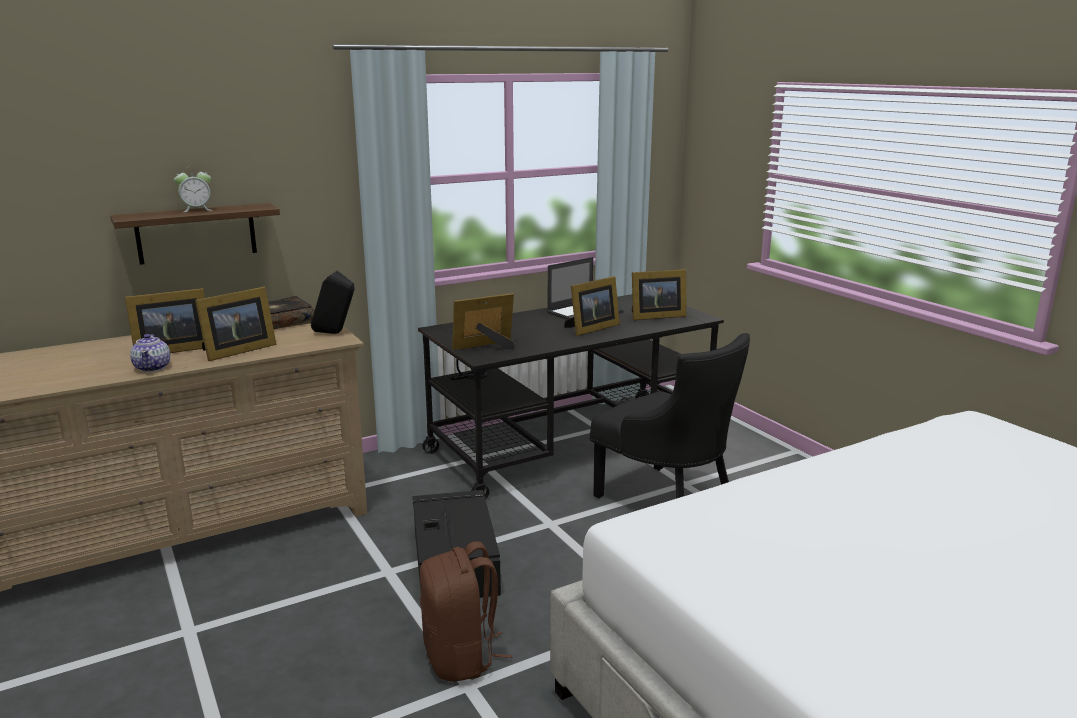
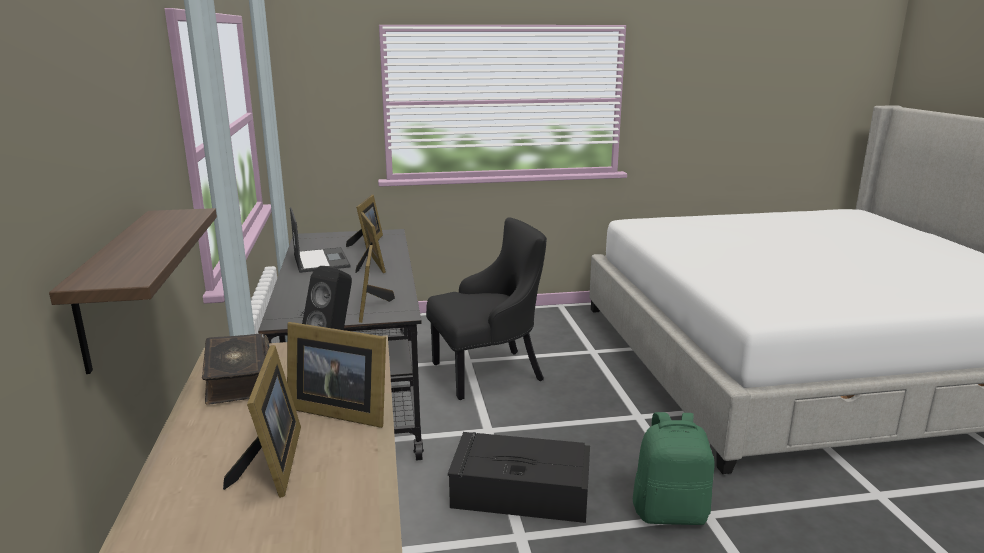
camera: 70 degrees left, 0 degrees up
teapot [130,334,170,372] -> none
alarm clock [174,167,212,212] -> none
picture frame [195,287,277,361] -> picture frame turned 135 degrees clockwise [287,322,386,428]
brown backpack [420,542,512,682] -> green backpack [633,412,715,525]

